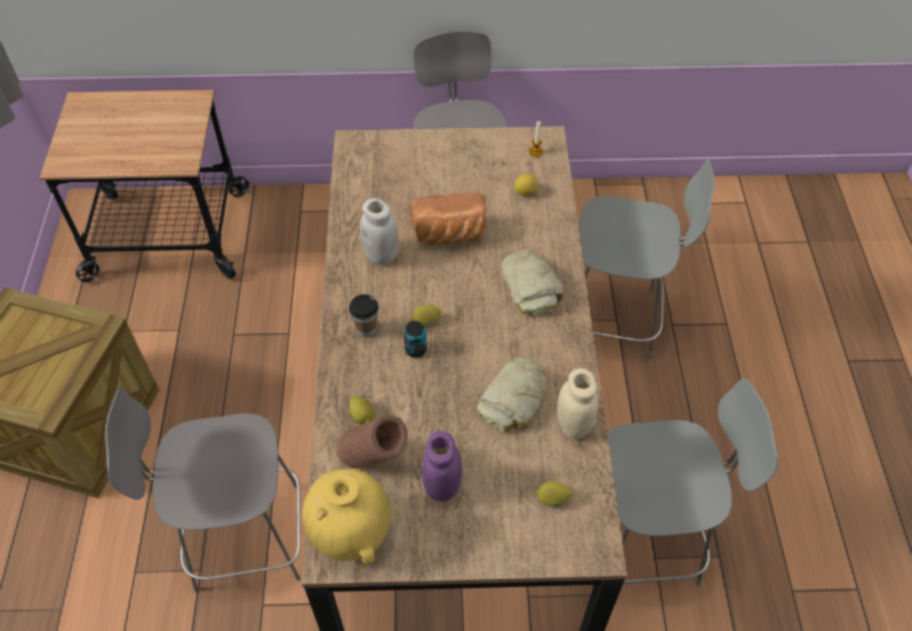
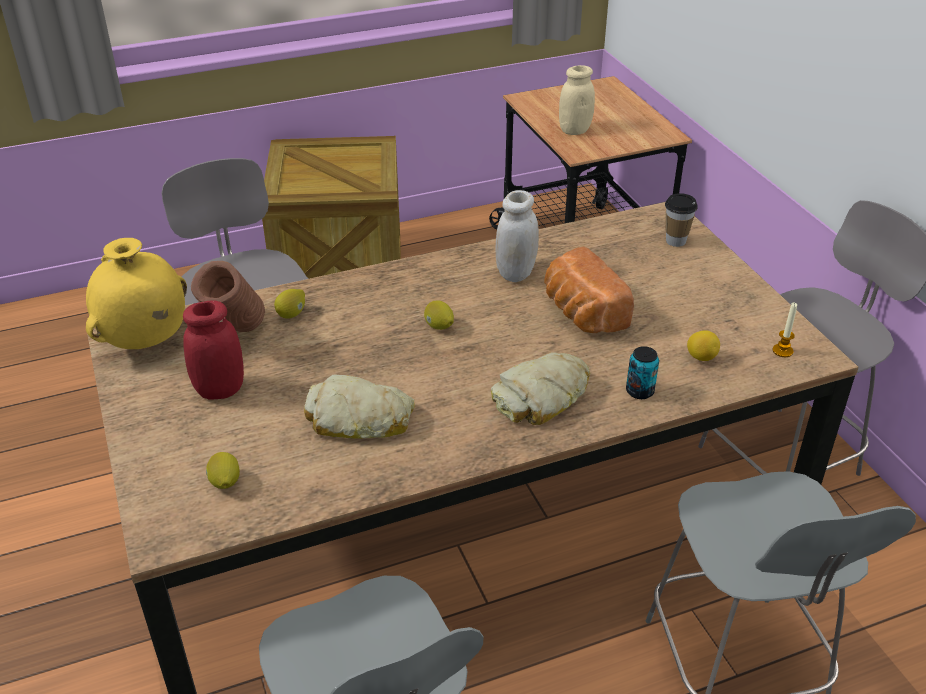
camera: 70 degrees right, 15 degrees down
cup [349,294,379,337] -> cup moved to [665,193,698,247]
can [404,321,427,358] -> can moved to [626,346,659,399]
purple jar [422,431,462,501] -> red jar [183,301,244,400]
beige jar [557,368,598,439] -> beige jar moved to [559,65,595,135]

